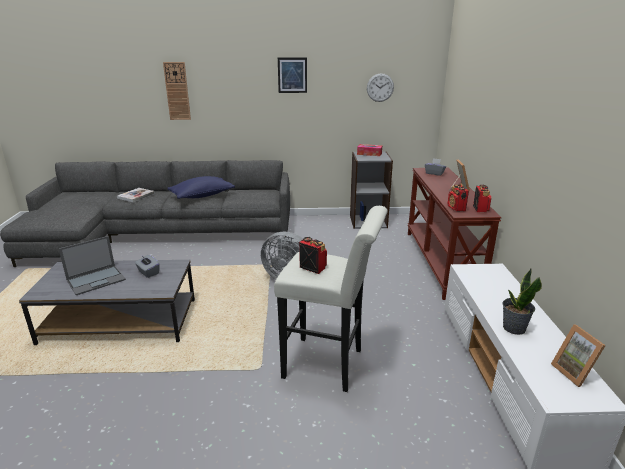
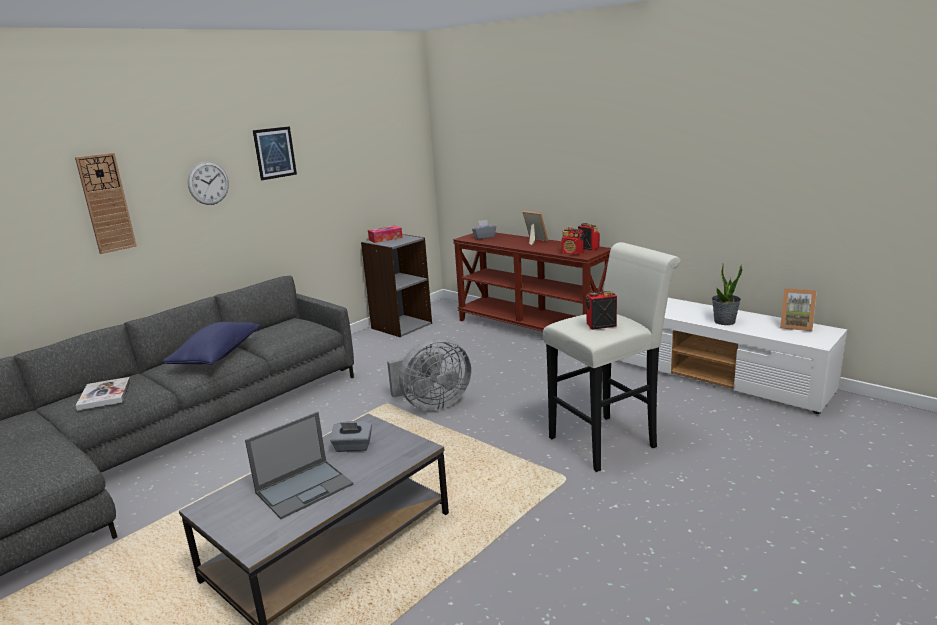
camera: 45 degrees left, 5 degrees down
laptop [59,236,126,295] -> laptop turned 45 degrees clockwise [245,412,353,519]
wall clock [367,73,394,102] -> wall clock moved to [188,162,229,205]

